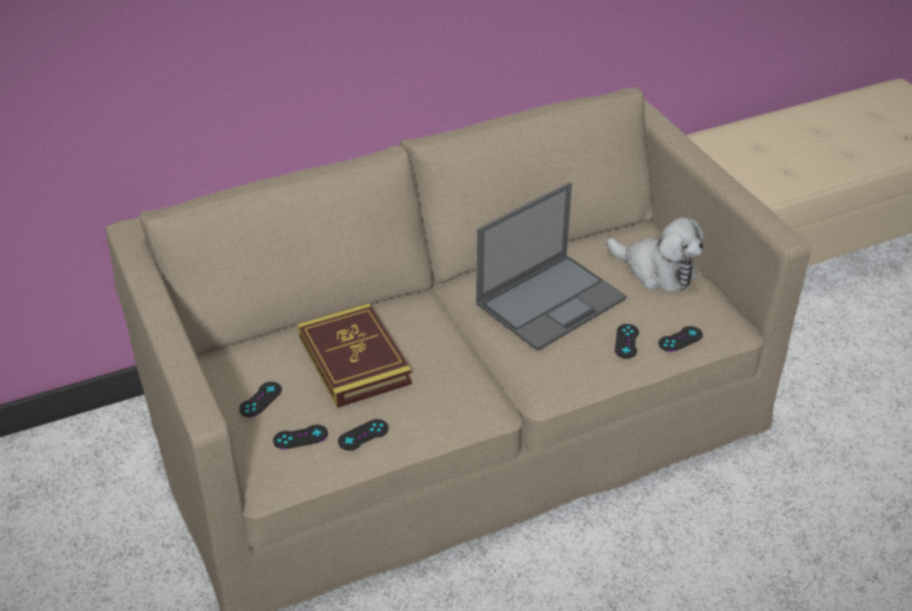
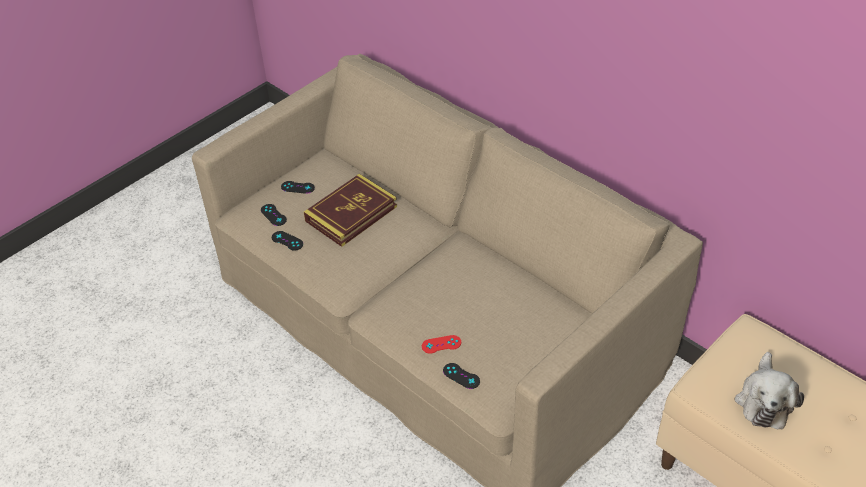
camera: 70 degrees right, 5 degrees up
laptop [476,182,627,351] -> none
plush toy [607,217,704,292] -> plush toy moved to [735,352,804,430]
black game controller [615,324,639,358] -> red game controller [422,335,461,354]

